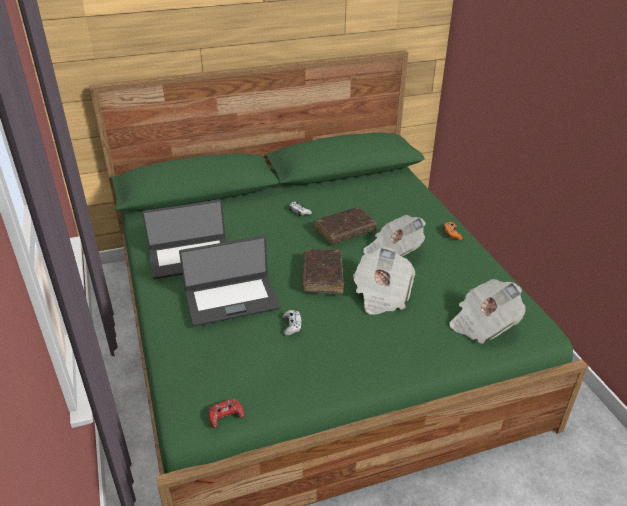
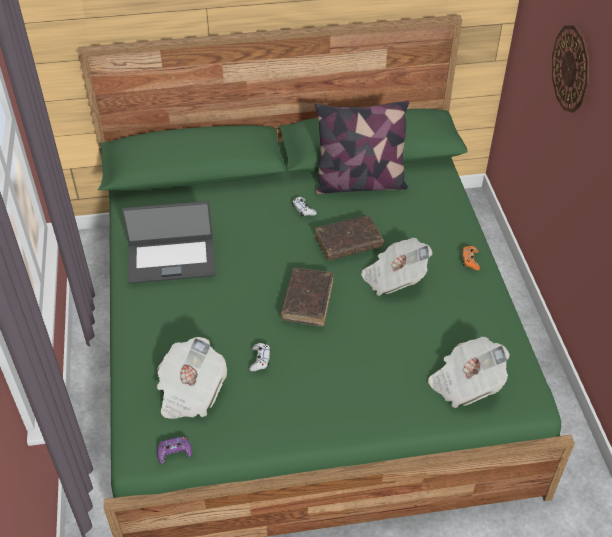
camera: 10 degrees right, 10 degrees up
laptop [179,236,280,326] -> none
red game controller [209,399,244,428] -> purple game controller [157,437,192,464]
newspaper [353,247,415,315] -> newspaper moved to [157,337,227,419]
none -> pillow [315,100,409,194]
none -> wall clock [552,25,589,113]

